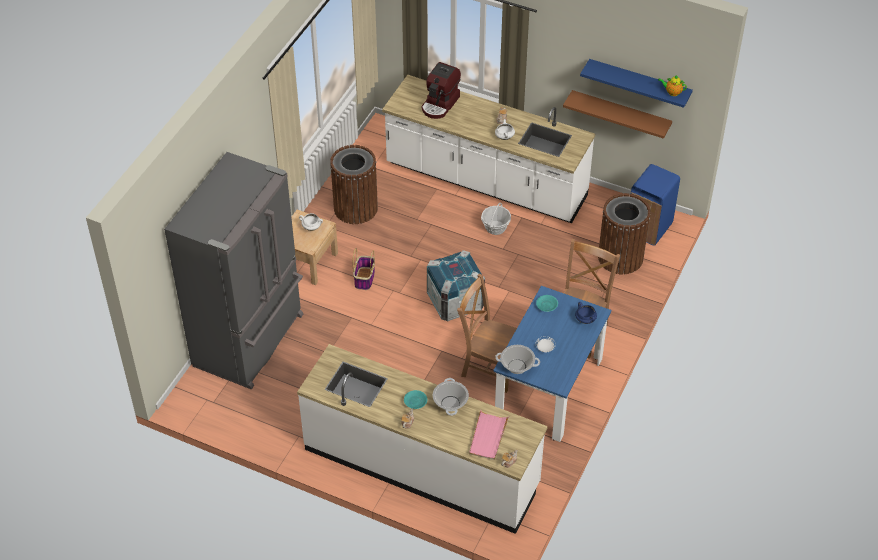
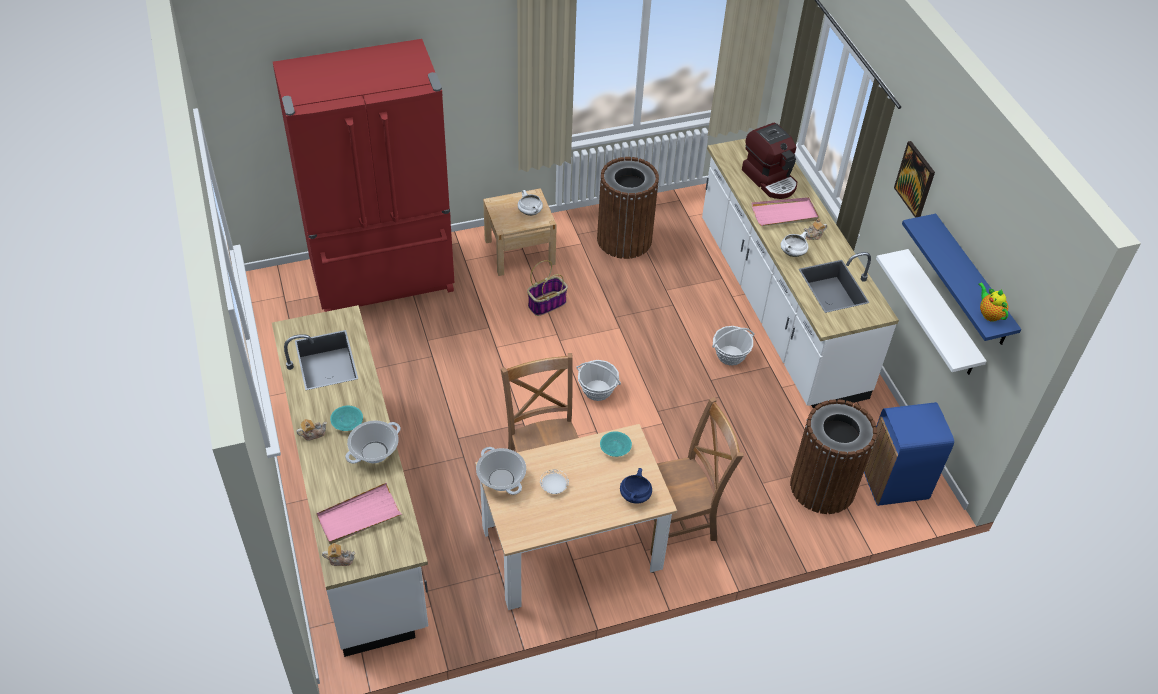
camera: 45 degrees right, 0 degrees up
grey fridge [164,152,303,390] -> red fridge [273,39,455,312]
coffee machine [422,62,461,119] -> coffee machine turned 105 degrees counterclockwise [742,123,797,199]
crate [427,250,485,321] -> basket [577,360,621,401]
blue dining table [493,286,611,442] -> beige dining table [475,424,677,610]
brown shelf [563,90,672,139] -> white shelf [876,249,987,375]
none -> pink tray [752,197,819,226]
none -> picture [894,141,935,218]

